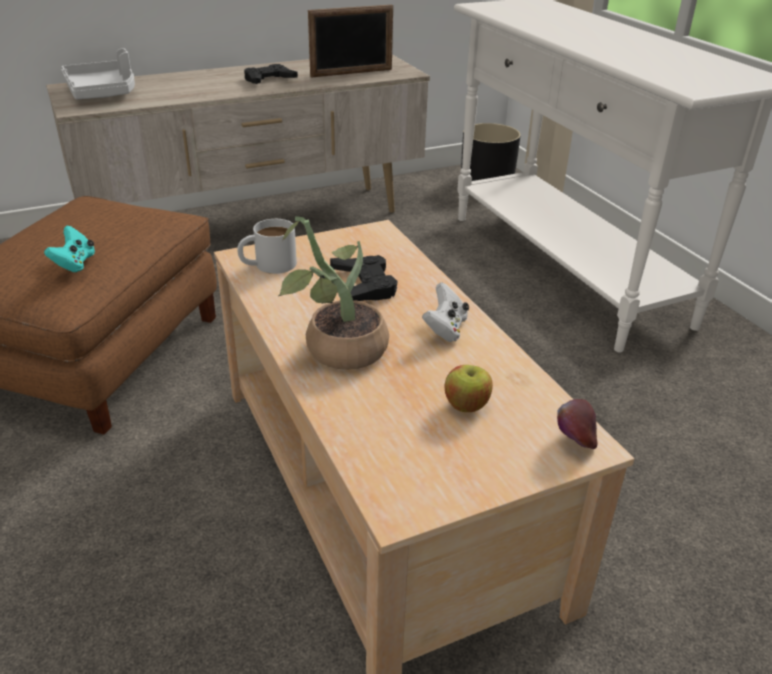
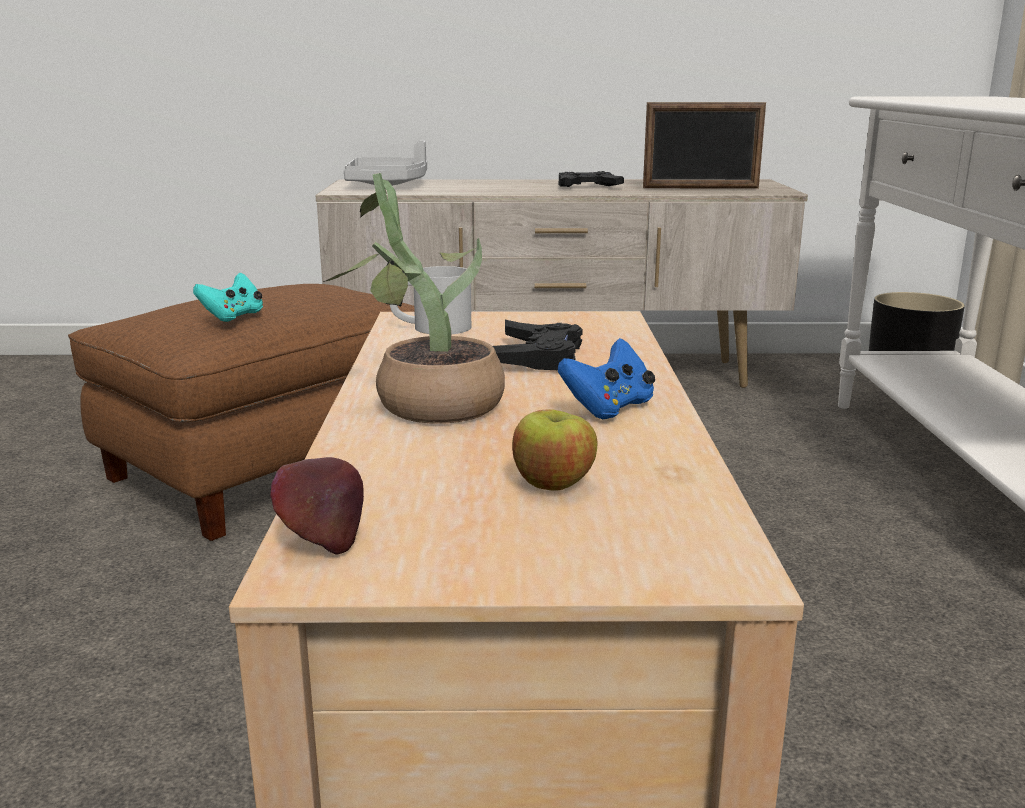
camera: 25 degrees right, 15 degrees down
white game controller [422,282,469,342] -> blue game controller [558,338,655,419]
apple [557,399,597,449] -> apple moved to [270,457,364,555]

